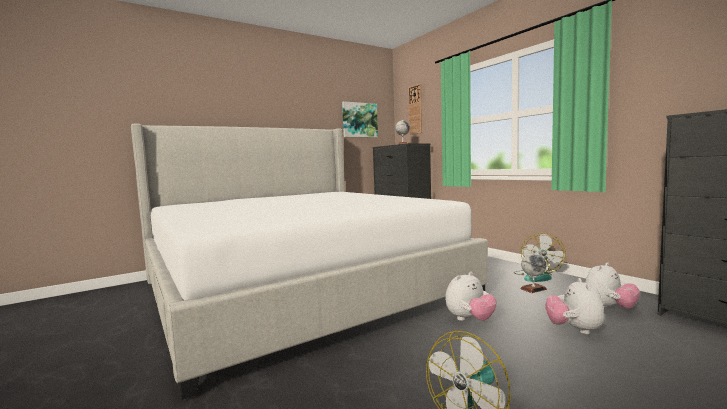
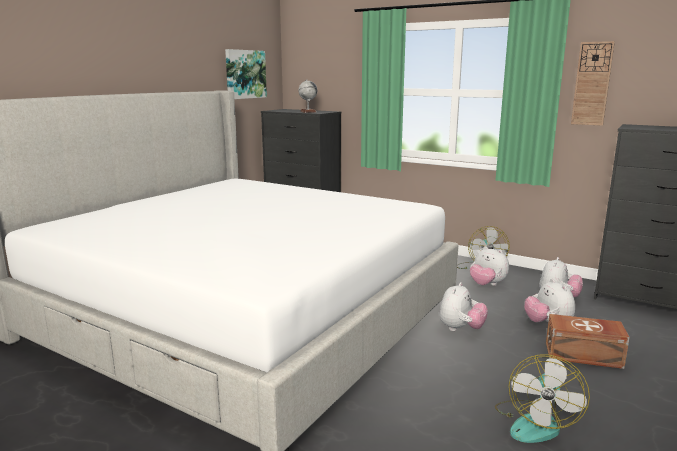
camera: 25 degrees left, 10 degrees up
wall clock [408,84,422,135] -> wall clock moved to [571,41,615,126]
globe [520,252,547,293] -> plush toy [470,246,509,286]
none -> brown storage box [546,314,630,369]

